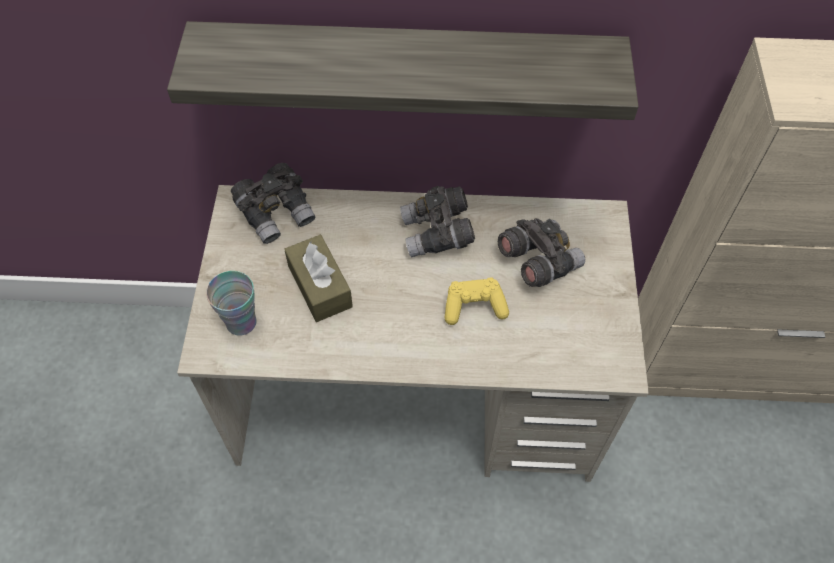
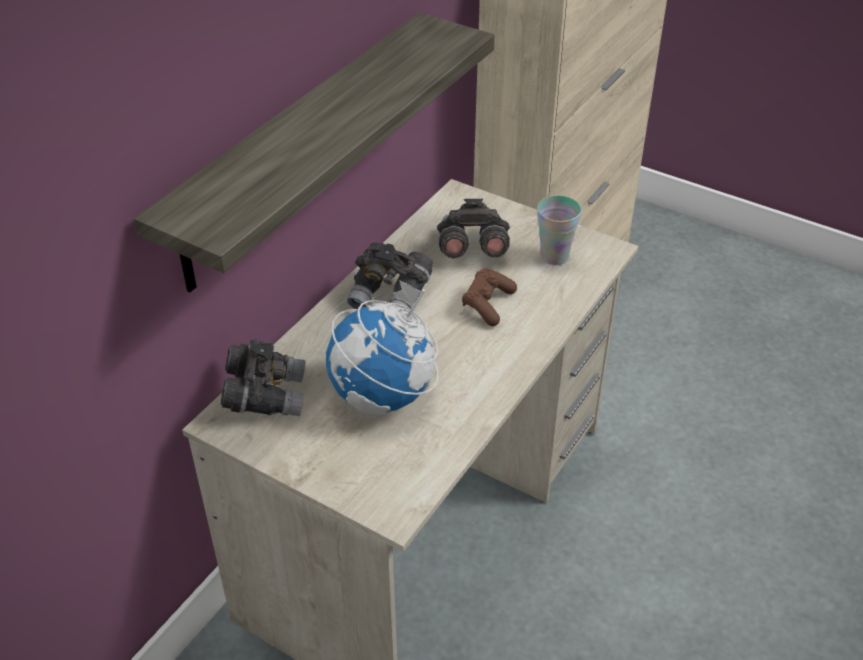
camera: 60 degrees left, 15 degrees down
cup [206,271,257,336] -> cup moved to [537,195,581,265]
brown tissue box [284,235,353,322] -> globe [326,280,439,415]
yellow game controller [445,277,509,325] -> brown game controller [462,268,517,326]

